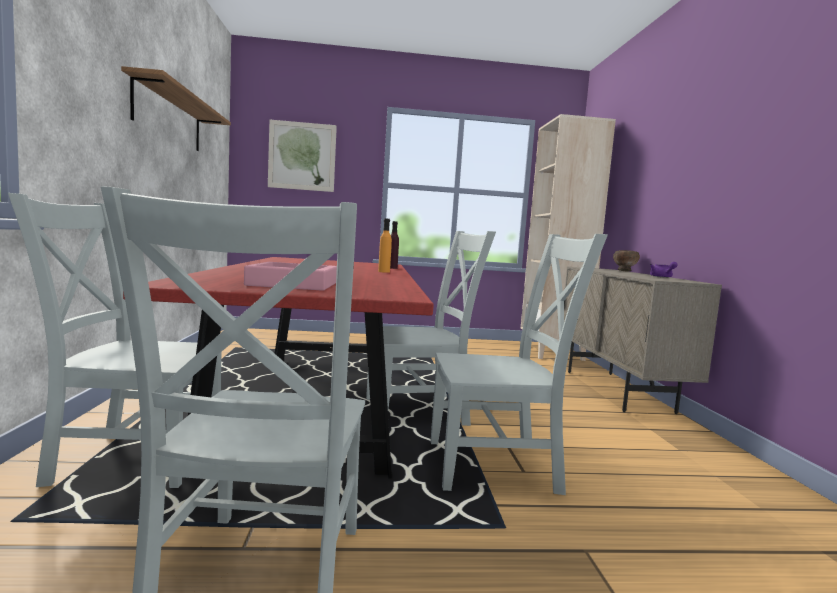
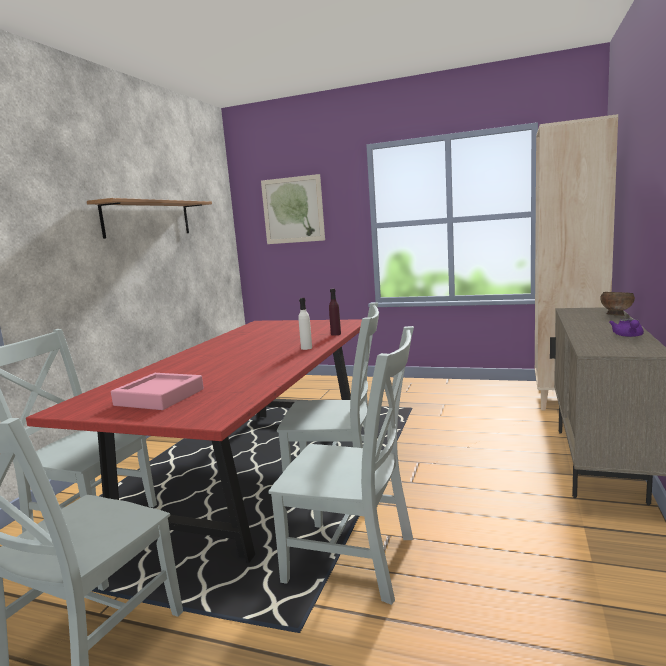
camera: 25 degrees right, 5 degrees up
orange bottle [378,218,392,273] -> white bottle [298,298,312,350]

